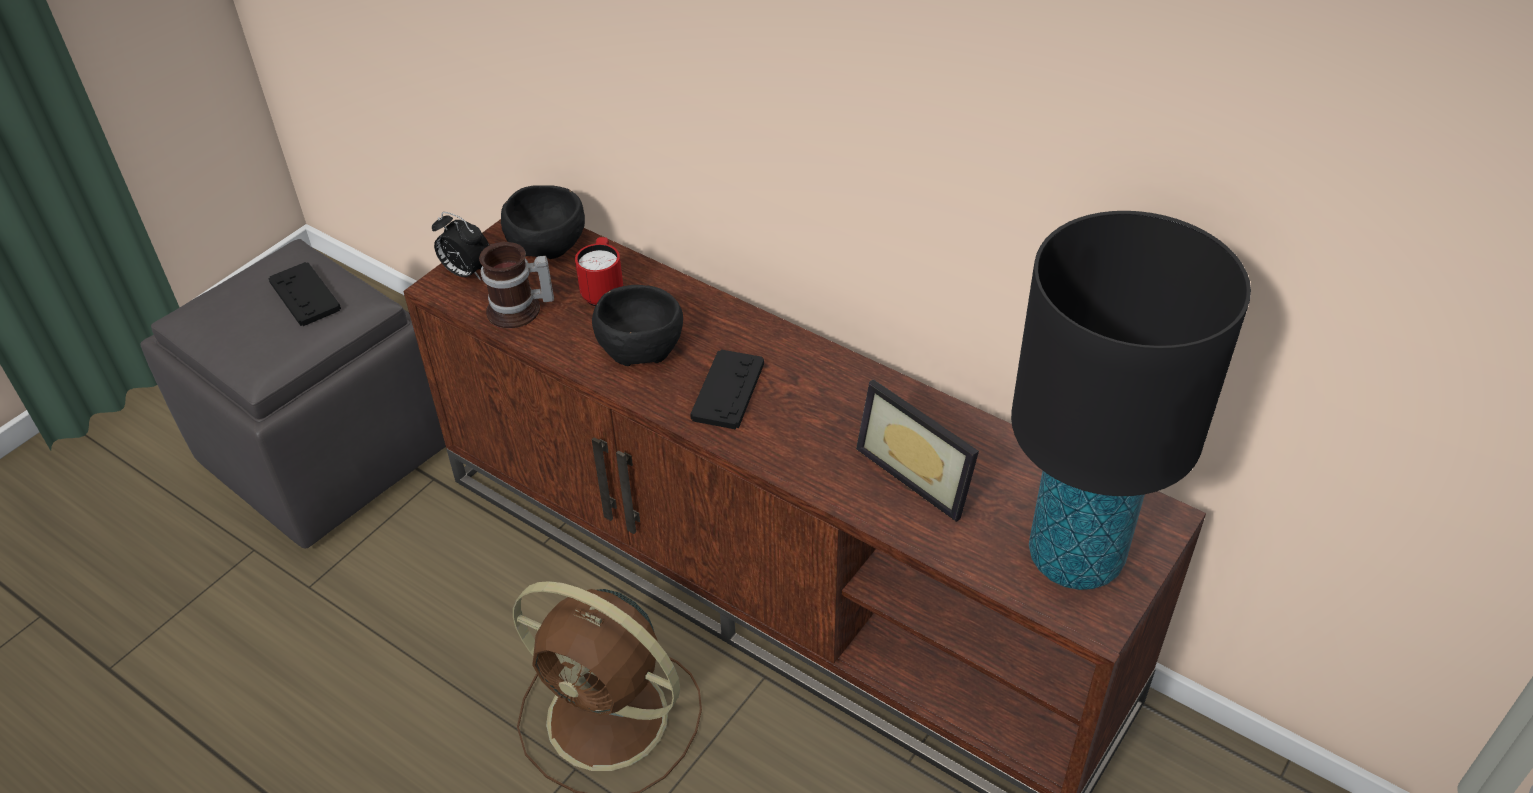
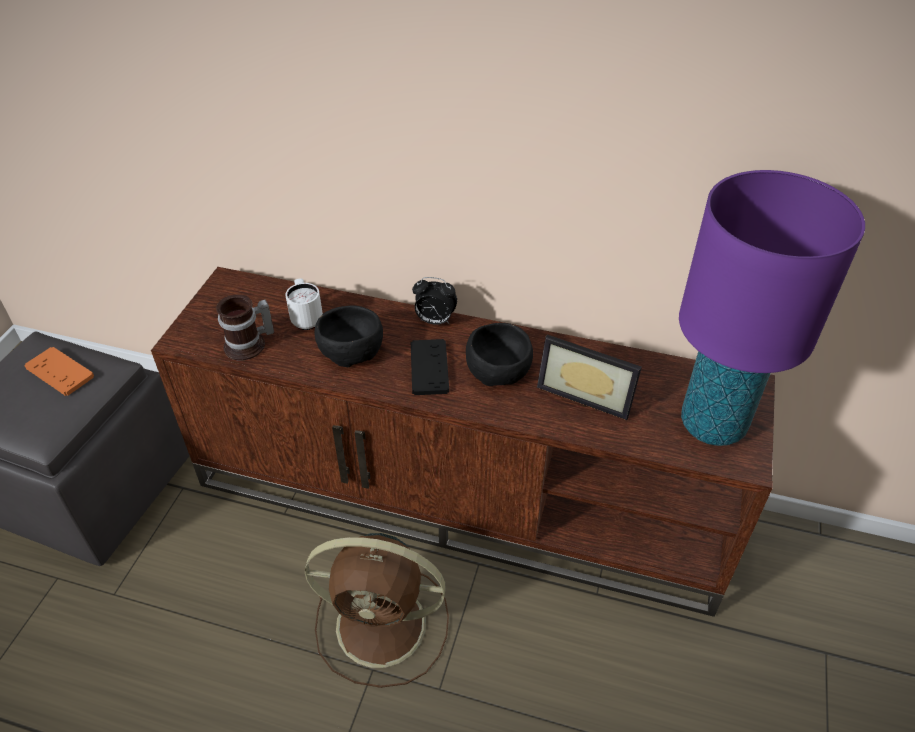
camera: 20 degrees left, 0 degrees up
black game controller [268,262,341,326] -> orange game controller [25,347,94,396]
alarm clock [432,212,489,280] -> alarm clock moved to [412,277,457,325]
black bowl [501,185,585,259] -> black bowl moved to [466,323,533,386]
red mug [575,237,623,306] -> white mug [285,278,323,330]
black table lamp [1011,211,1251,590] -> purple table lamp [679,170,865,446]

